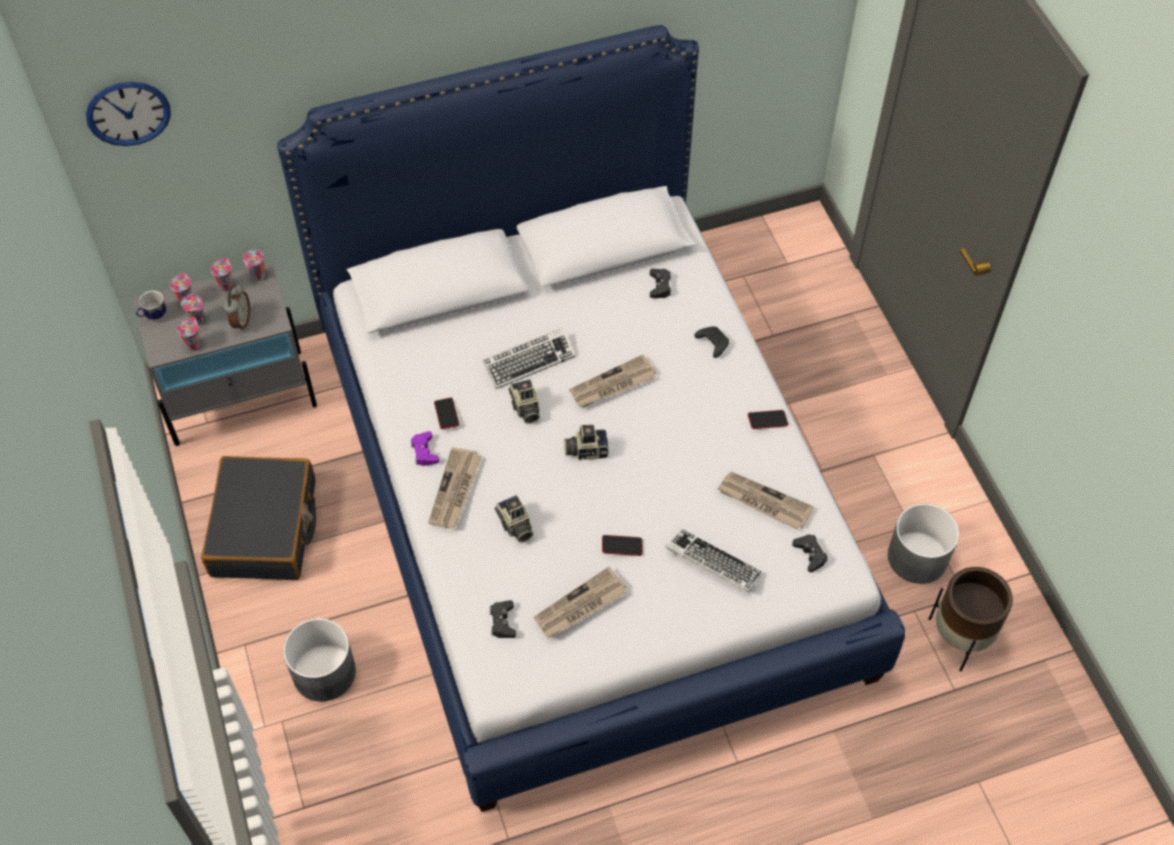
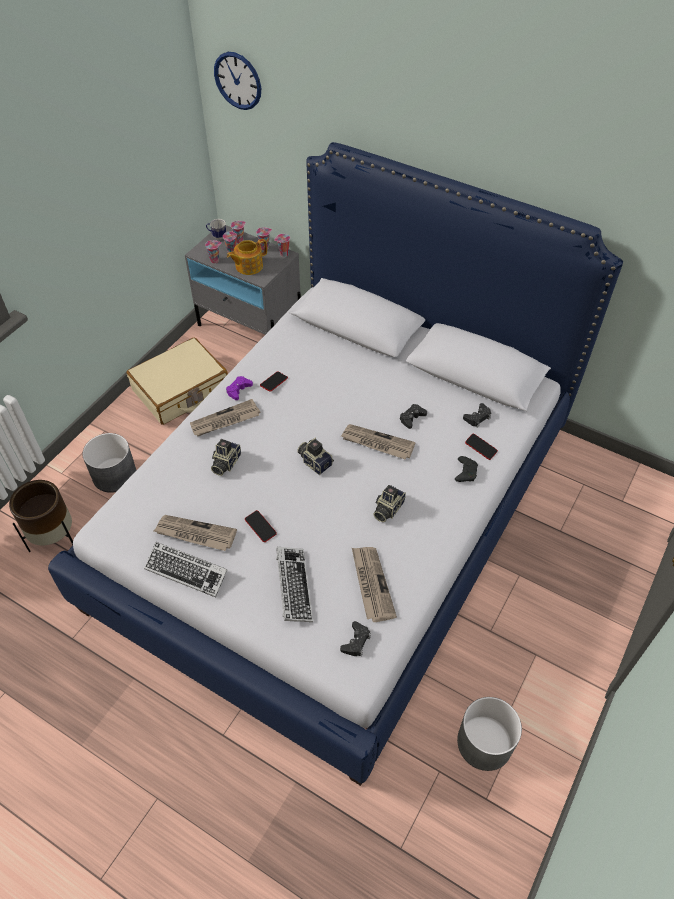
camera: 50 degrees right, 5 degrees down
black suitcase [201,456,316,580] -> beige suitcase [126,338,228,425]
alarm clock [224,284,250,331] -> teapot [227,239,267,275]
keyboard [483,328,575,389] -> keyboard moved to [144,542,228,598]
black game controller [490,600,516,638] -> black game controller moved to [400,404,427,429]
camera [508,379,540,424] -> camera moved to [373,485,406,522]
phone [748,410,788,429] -> phone moved to [465,434,498,460]
brown planter [929,567,1013,671] -> brown planter moved to [9,480,73,552]

